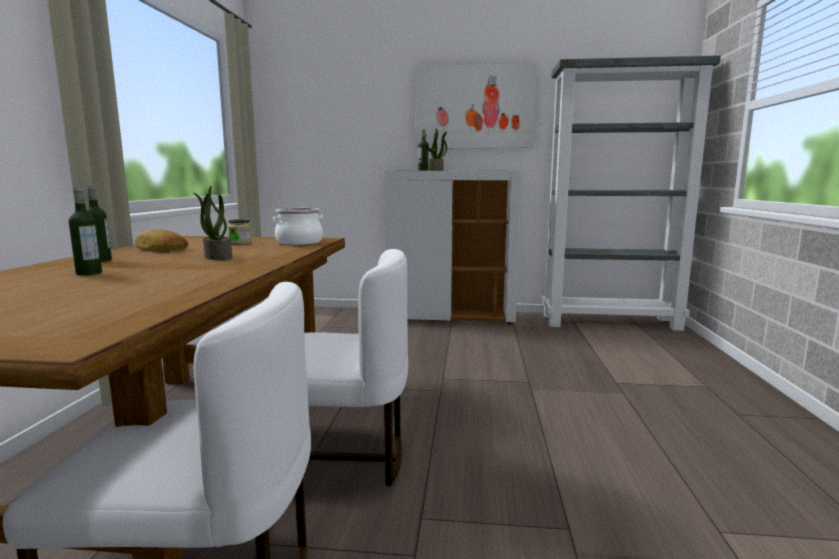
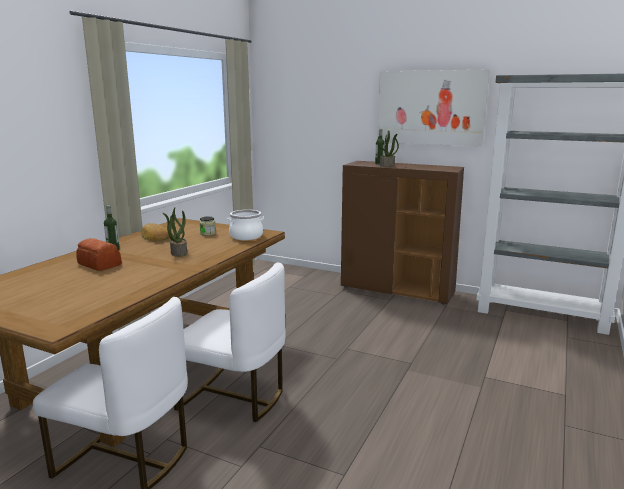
camera: 20 degrees right, 5 degrees up
bottle [69,187,102,276] -> bread [76,238,122,271]
white cabinet [384,170,522,324] -> brown cabinet [341,161,464,305]

